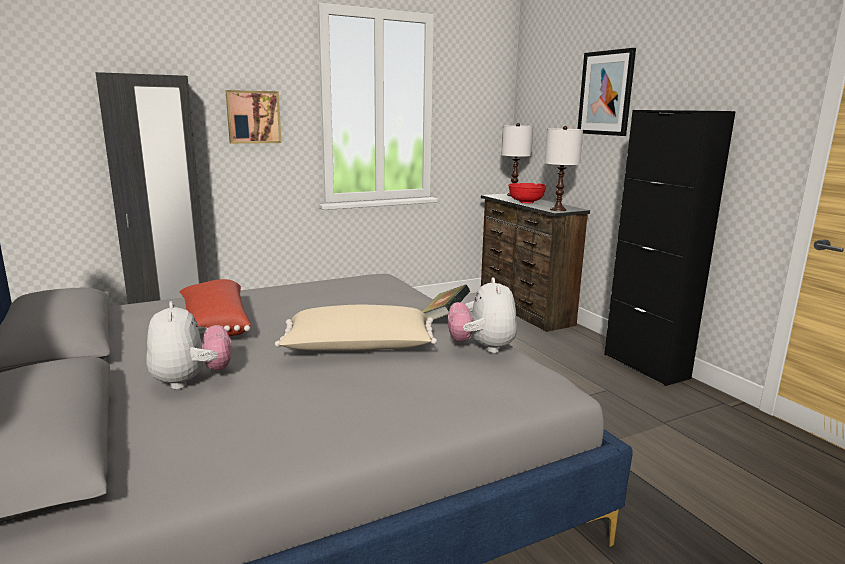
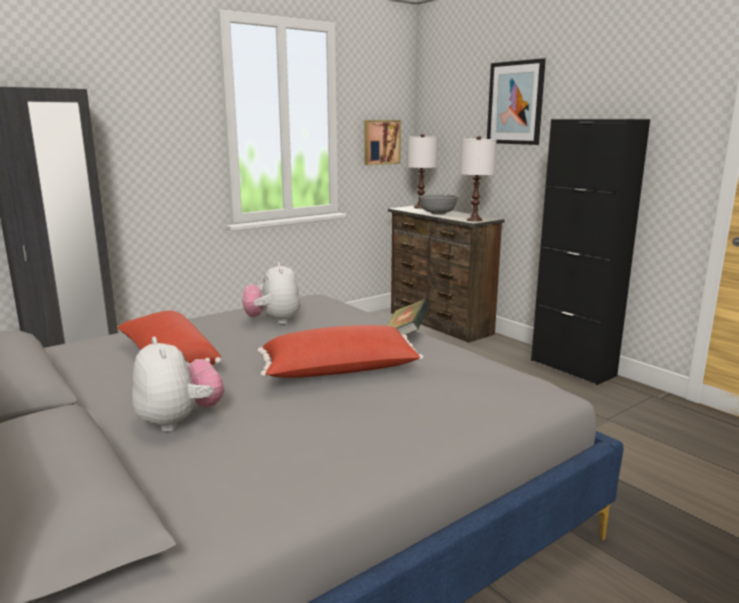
camera: 10 degrees left, 0 degrees up
picture [225,90,282,144] -> picture moved to [364,120,401,165]
beige pillow [275,305,437,351] -> red pillow [257,325,424,378]
plush toy [448,277,517,353] -> plush toy moved to [242,262,301,324]
red bowl [508,183,547,203] -> grey bowl [419,194,458,215]

